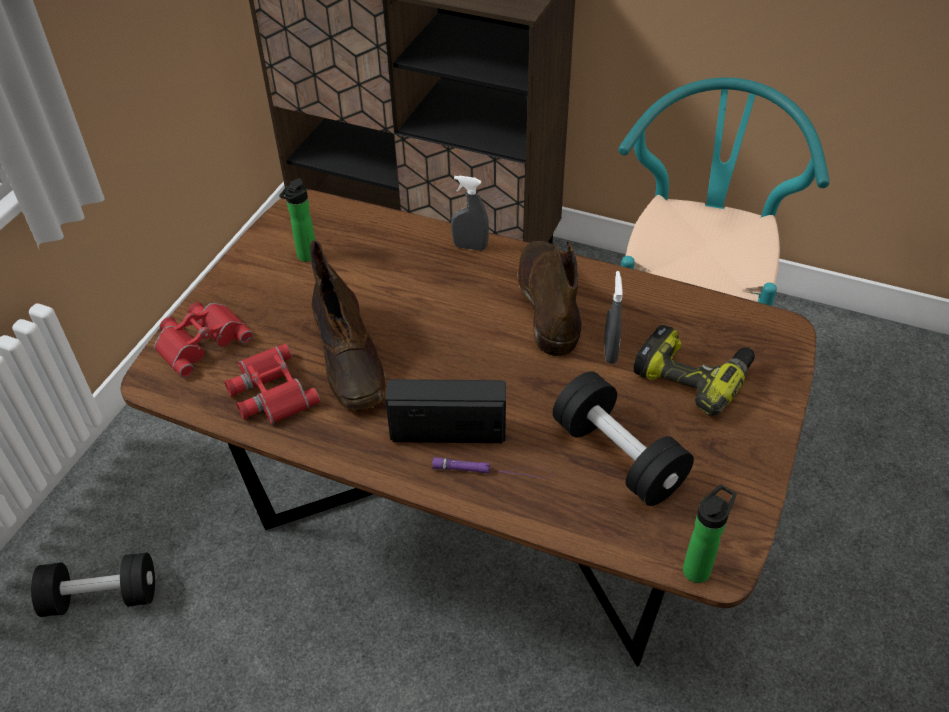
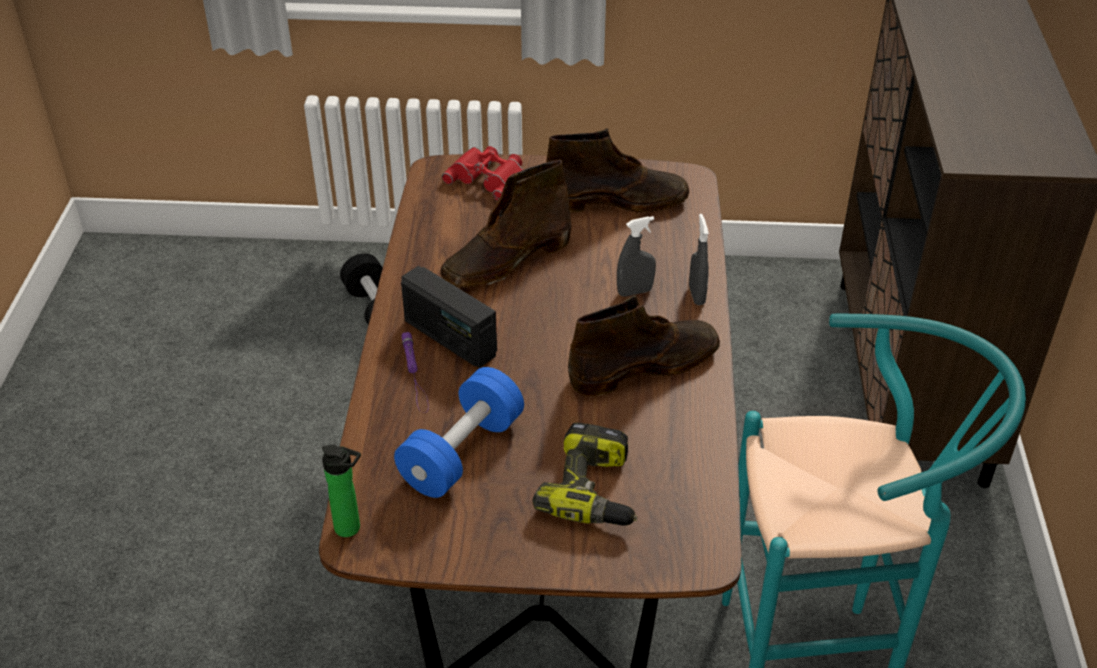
camera: 70 degrees right, 5 degrees down
red binoculars [224,344,320,424] -> none
bottle [279,178,315,262] -> brown boot [546,128,689,213]
radio [385,379,506,443] -> radio turned 150 degrees clockwise [401,266,497,368]
black dumbbell [553,371,694,506] -> blue dumbbell [394,367,524,498]
grey spray bottle [604,271,623,364] -> grey spray bottle moved to [617,216,656,297]

